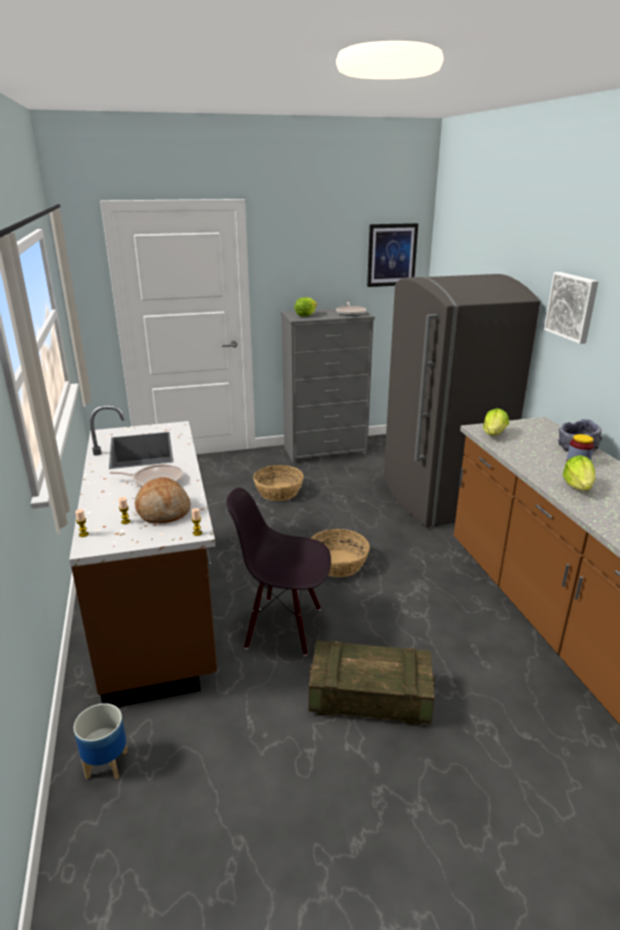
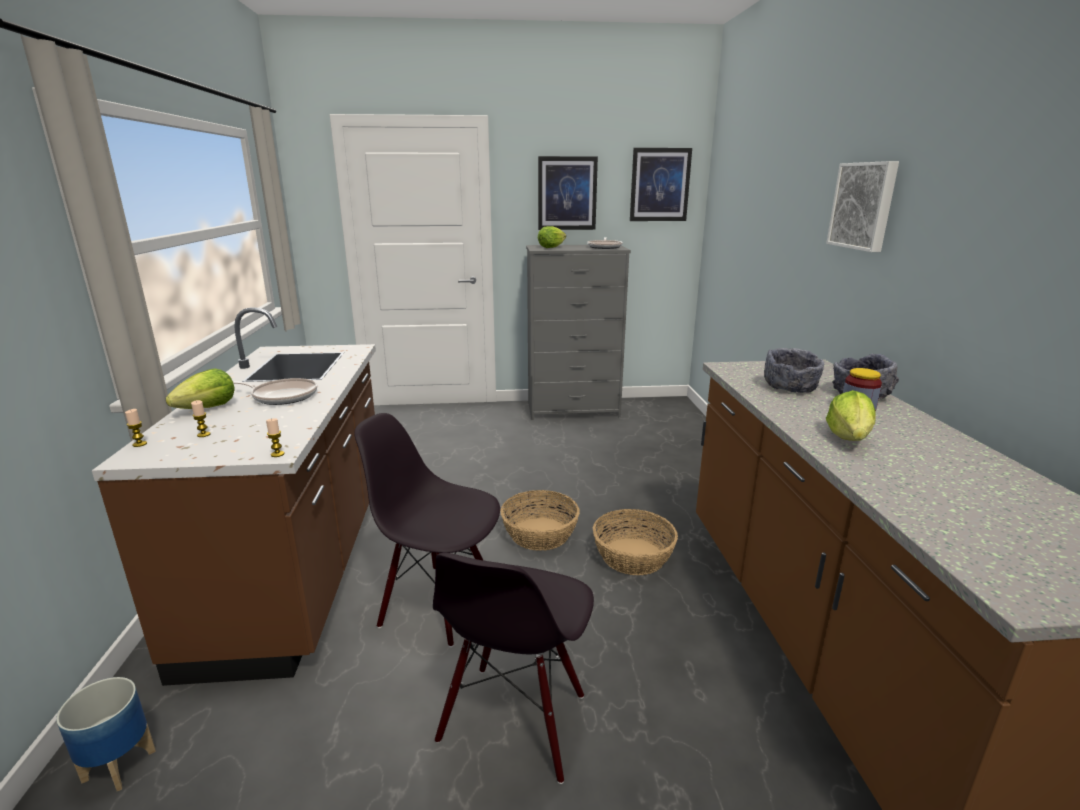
camera: 10 degrees right, 5 degrees down
bread [135,477,191,523] -> none
basket [253,465,304,501] -> basket moved to [593,509,678,575]
crate [309,641,435,725] -> black chair [433,552,594,784]
grey fridge [384,274,540,527] -> none
lettuce [483,408,509,436] -> lettuce moved to [166,368,235,409]
none -> picture [538,156,598,230]
none -> grey bowl [764,348,824,393]

